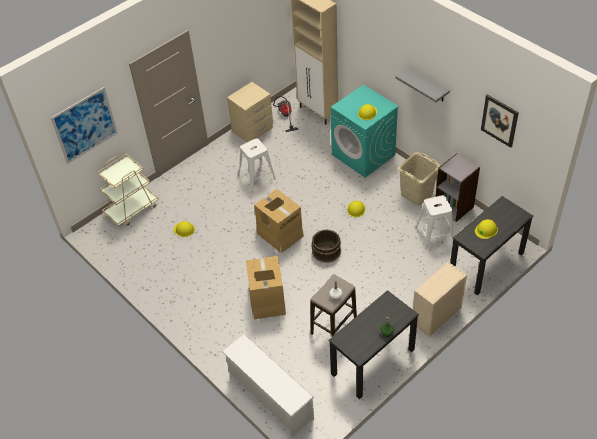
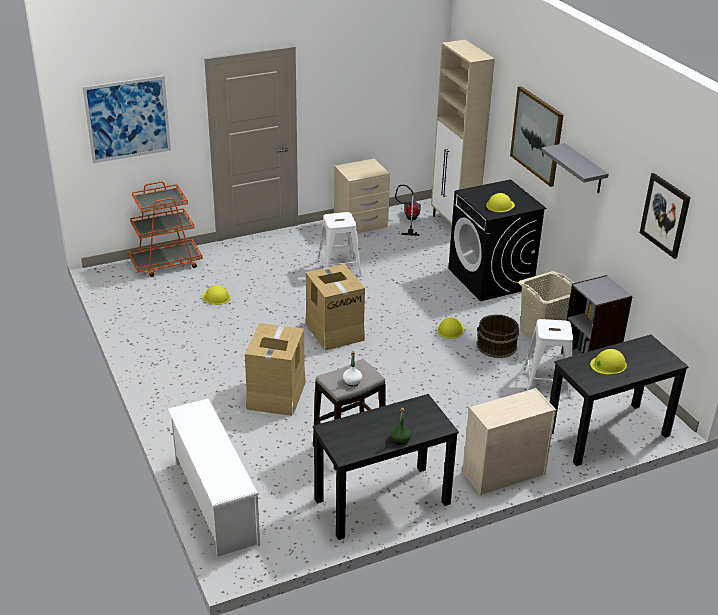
camera: 15 degrees right, 15 degrees down
beige cart [98,154,159,226] -> orange cart [128,181,203,277]
brown bucket [311,229,341,263] -> brown bucket moved to [477,314,519,358]
turquoise washing machine [331,84,399,178] -> black washing machine [448,179,546,301]
none -> picture [510,86,564,187]

